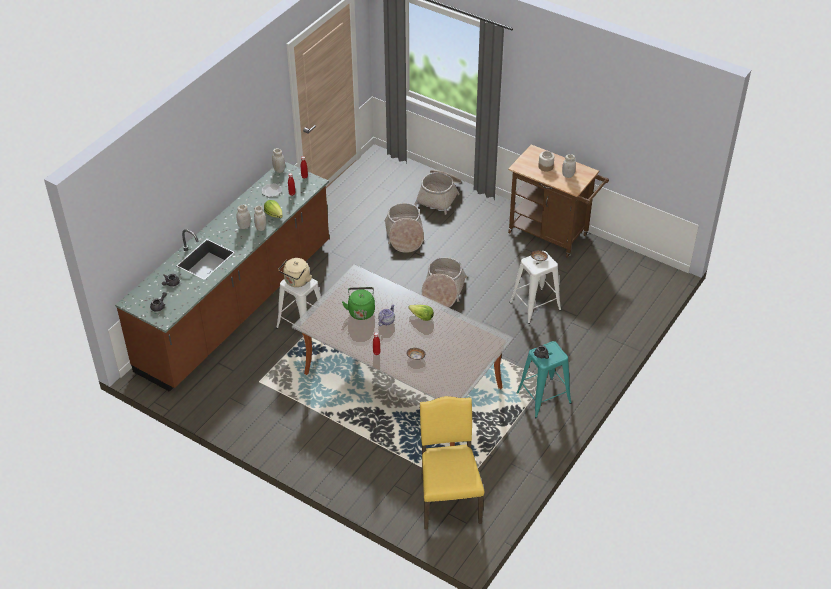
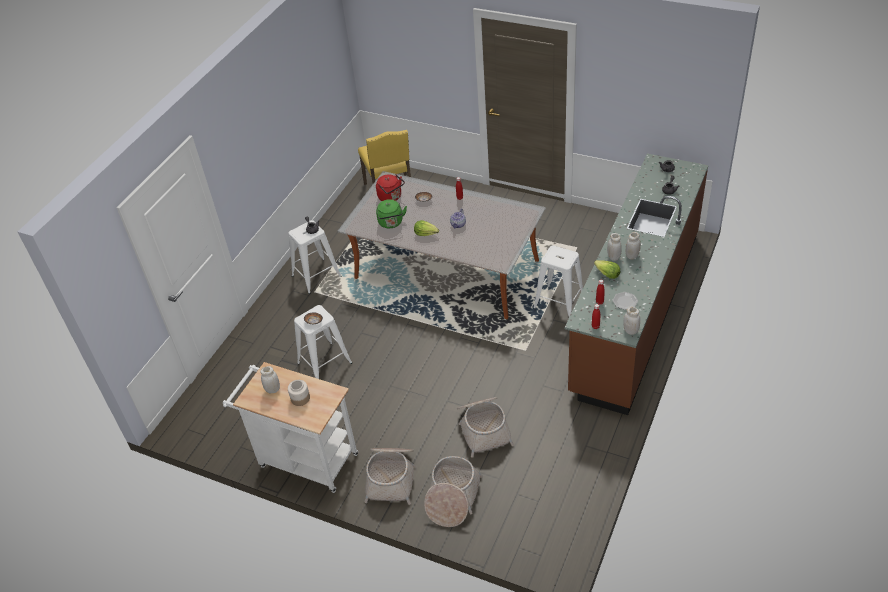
camera: 175 degrees right, 0 degrees up
beige kettle [278,258,312,287] -> none
green kettle [342,287,375,320] -> green kettle moved to [376,199,407,228]
basket [422,257,467,307] -> basket moved to [365,448,416,505]
brown cart [508,145,609,258] -> white cart [223,362,358,493]
turquoise stool [516,341,572,418] -> white stool [289,220,341,294]
none -> red kettle [376,174,405,201]

